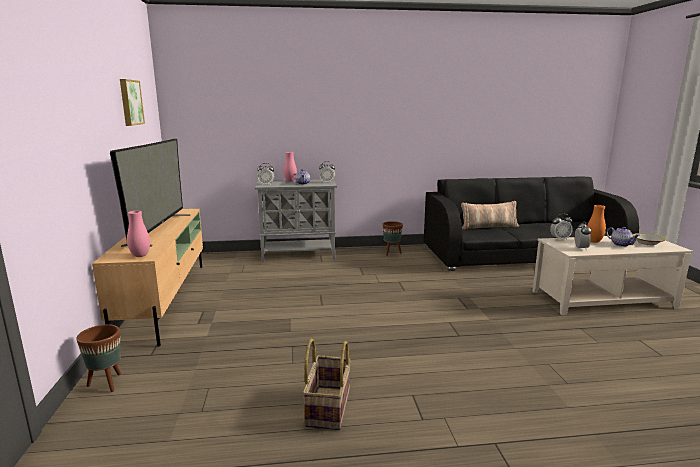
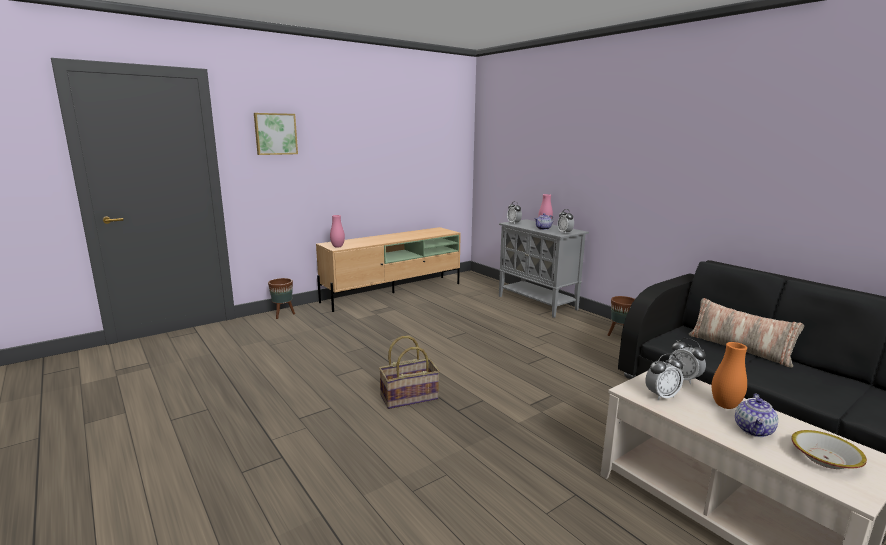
camera: 60 degrees right, 0 degrees up
television [110,139,191,247] -> none
picture [120,79,145,126] -> picture moved to [254,113,298,155]
basket [302,338,351,430] -> basket moved to [379,336,440,409]

